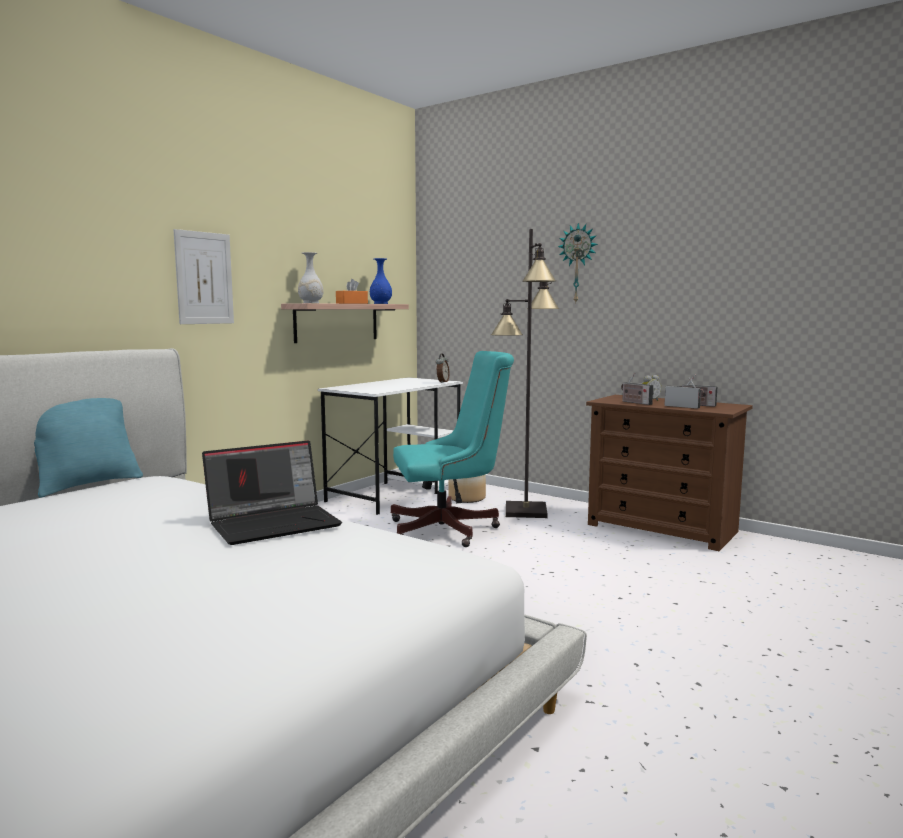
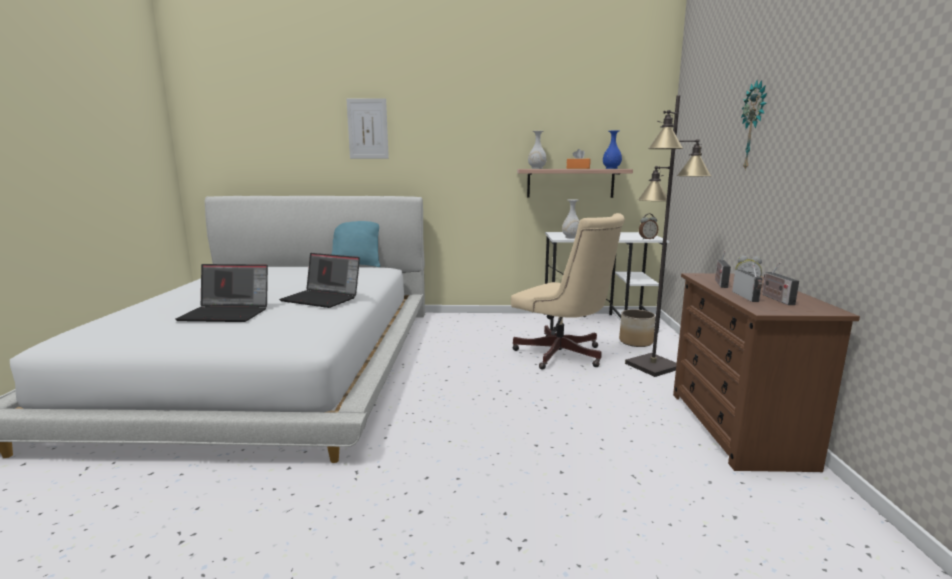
camera: 55 degrees right, 5 degrees up
picture [173,229,234,324] -> picture moved to [346,98,389,159]
turquoise office chair [391,351,514,547] -> beige office chair [511,213,625,370]
none -> laptop [175,264,268,322]
none -> white vase [562,199,580,238]

